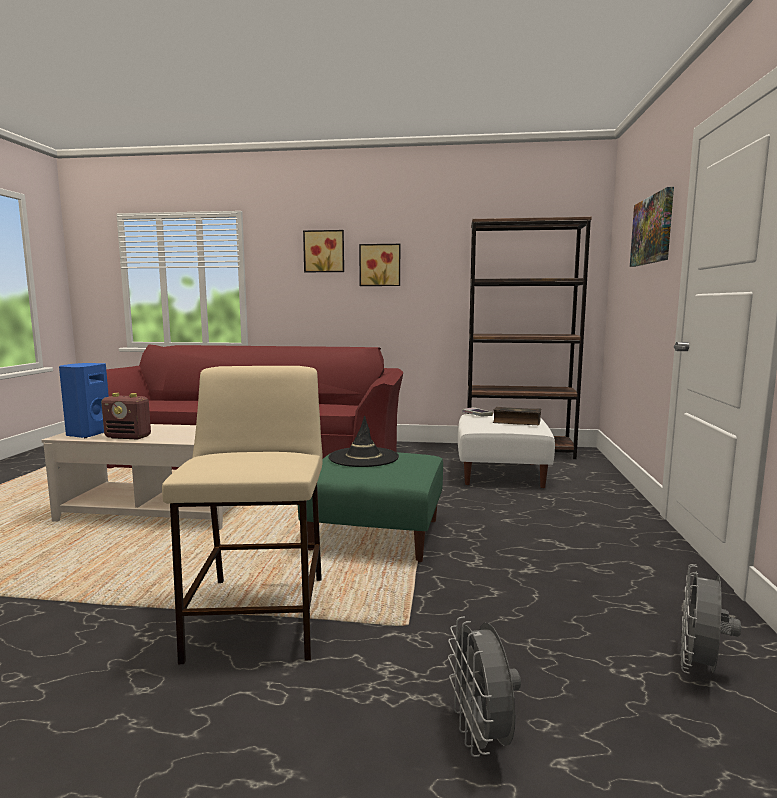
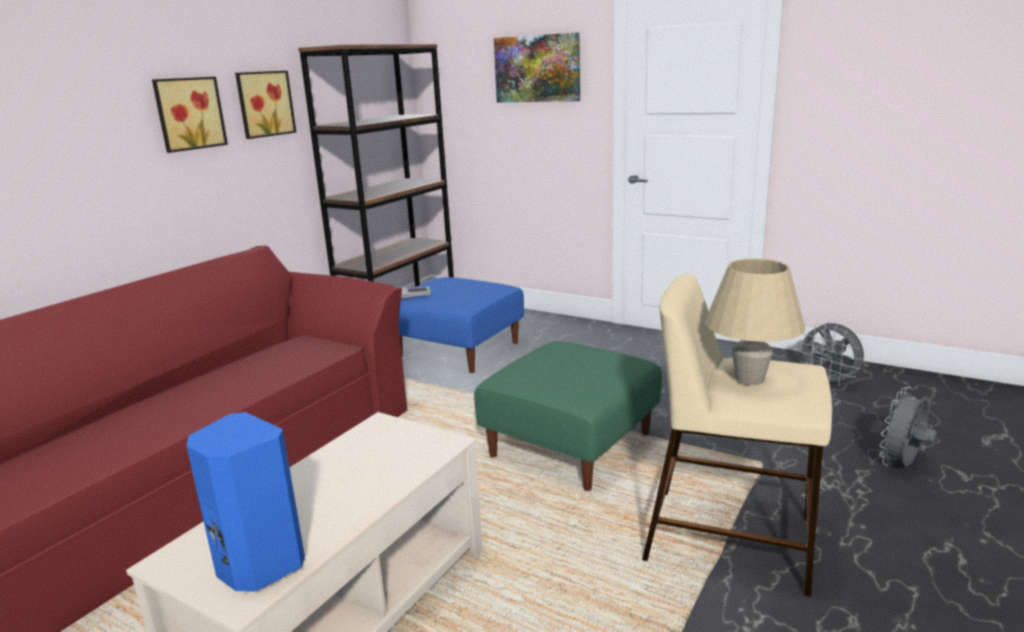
camera: 65 degrees left, 10 degrees up
radio [102,393,151,440] -> none
picture [303,230,344,272] -> picture moved to [235,71,296,139]
black hat [329,415,399,467] -> none
grey fan [448,616,521,757] -> grey fan turned 120 degrees clockwise [879,387,937,467]
white ottoman [458,414,555,488] -> blue ottoman [399,277,524,373]
book [493,407,541,425] -> none
none -> beige table lamp [705,258,805,385]

